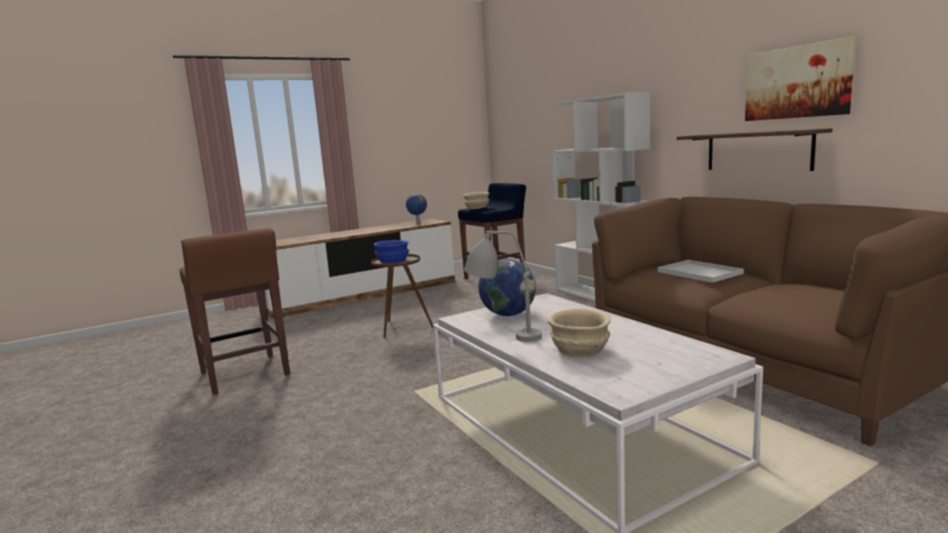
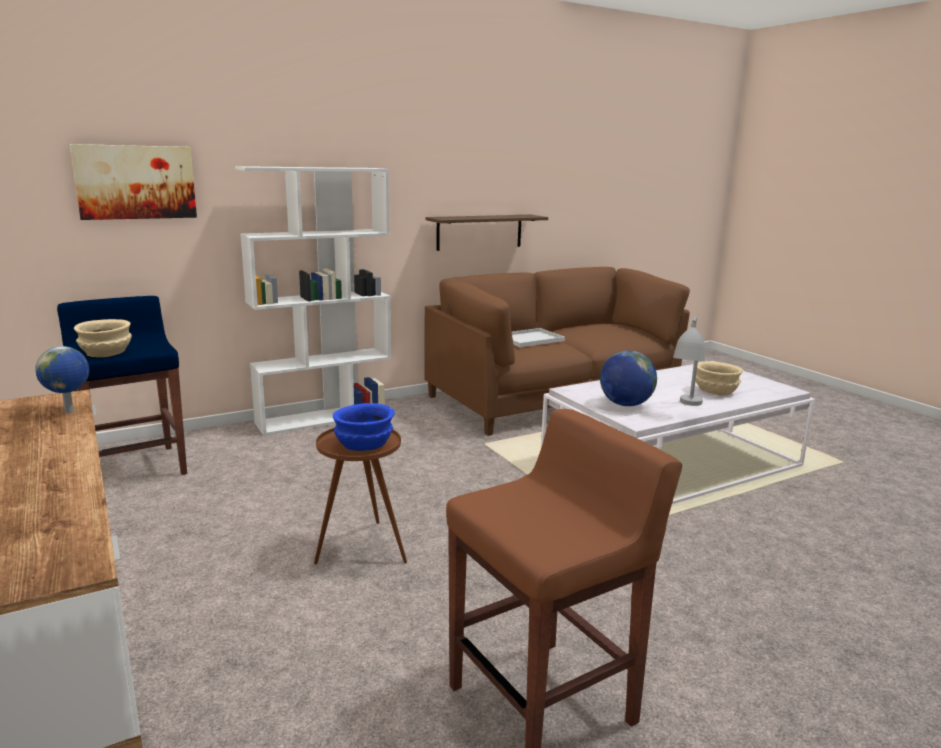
camera: 90 degrees left, 5 degrees up
picture [745,37,856,121] -> picture moved to [70,144,197,220]

